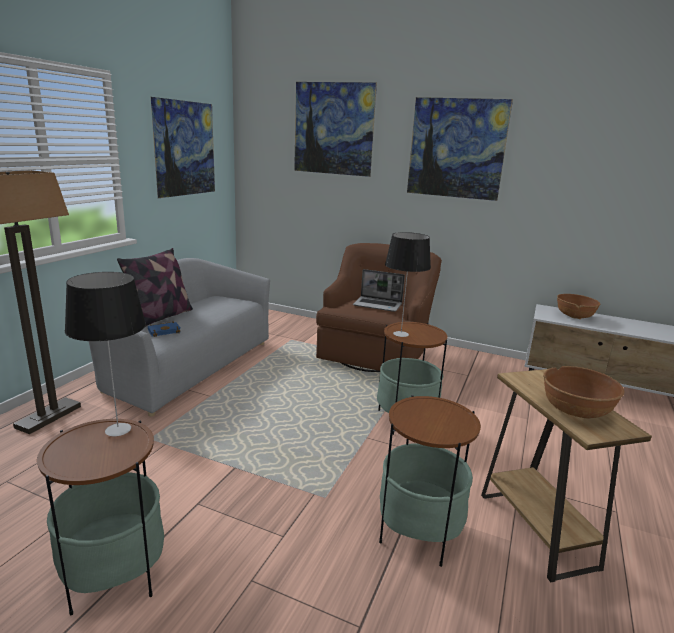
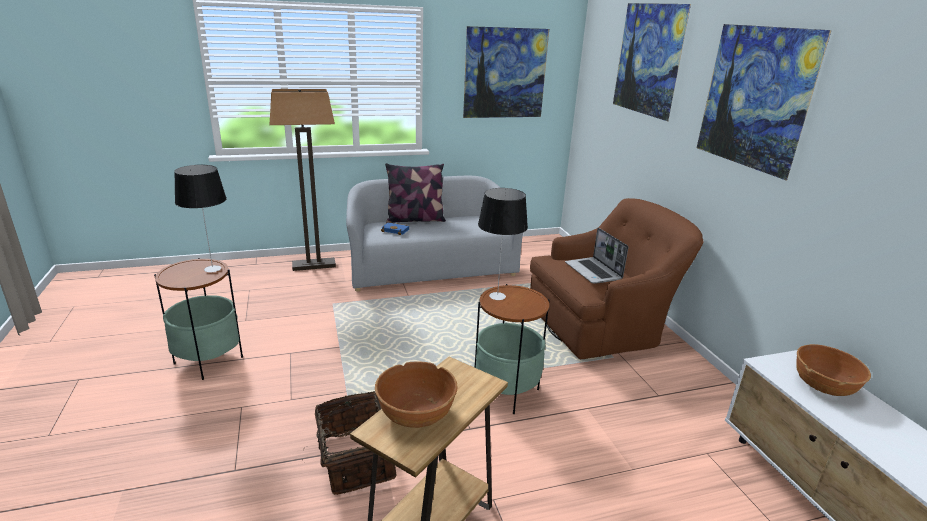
camera: 50 degrees right, 5 degrees up
side table [379,395,481,567] -> basket [302,391,397,495]

